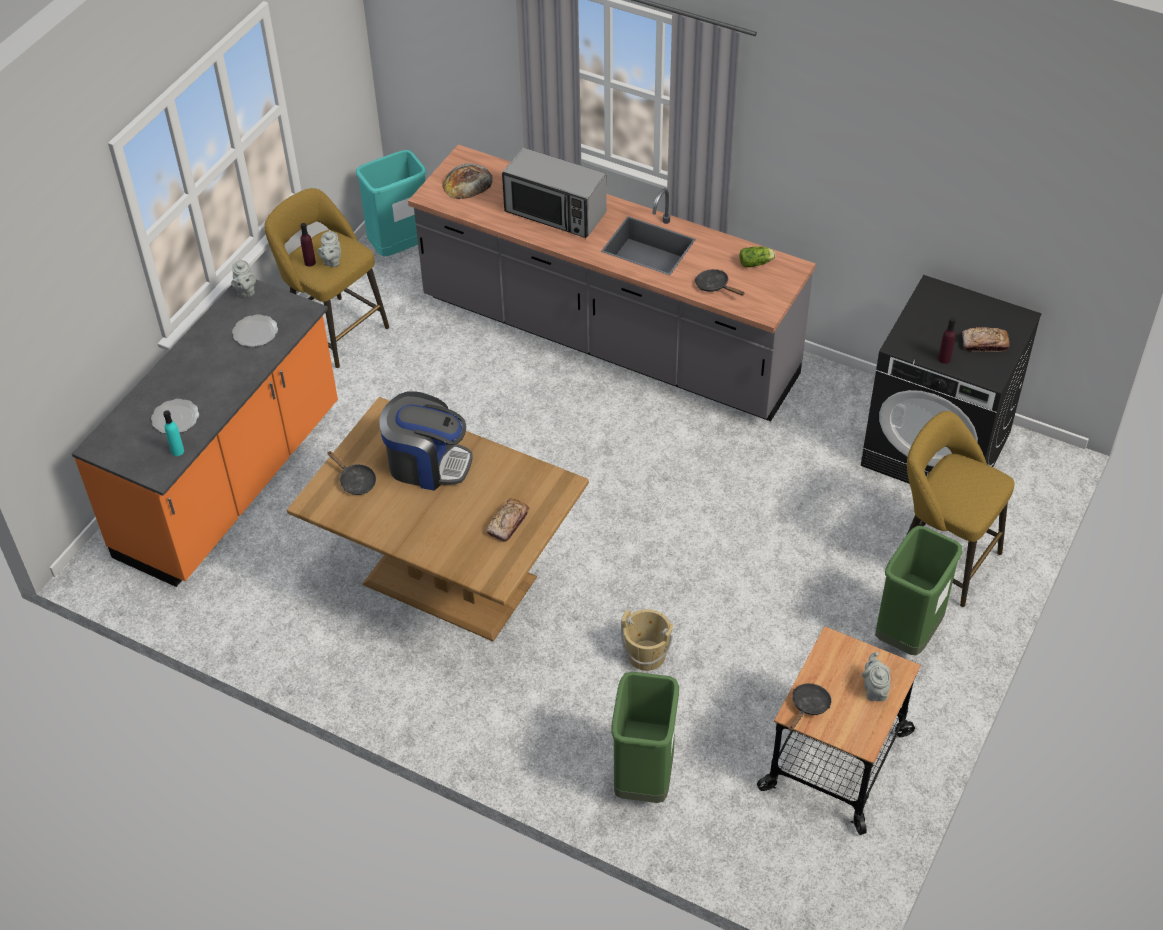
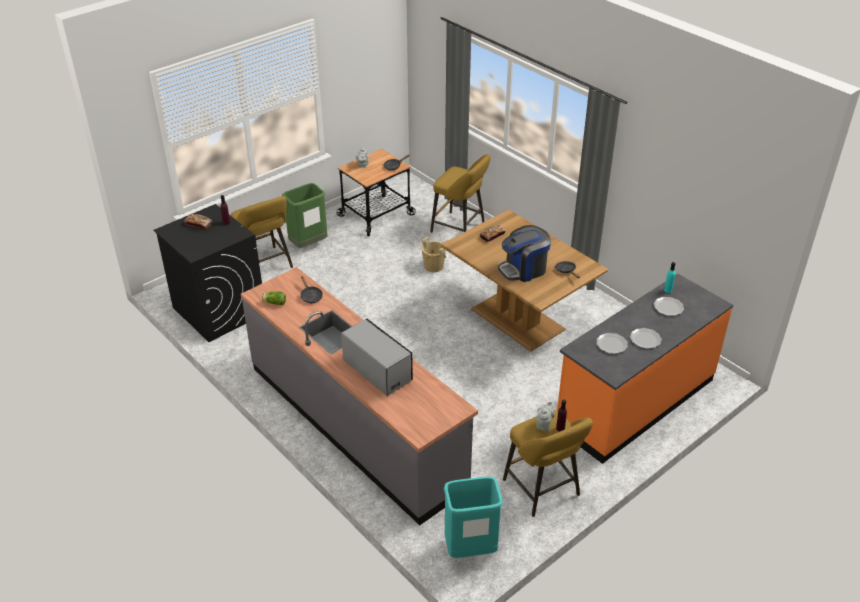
camera: 160 degrees left, 10 degrees down
grey teapot [231,258,256,297] -> none
coffee machine [379,391,472,491] -> coffee machine turned 60 degrees counterclockwise [498,225,551,282]
bread [442,163,493,199] -> none
green trash can [611,672,679,803] -> yellow stool [430,154,491,233]
none -> plate [630,328,662,349]

